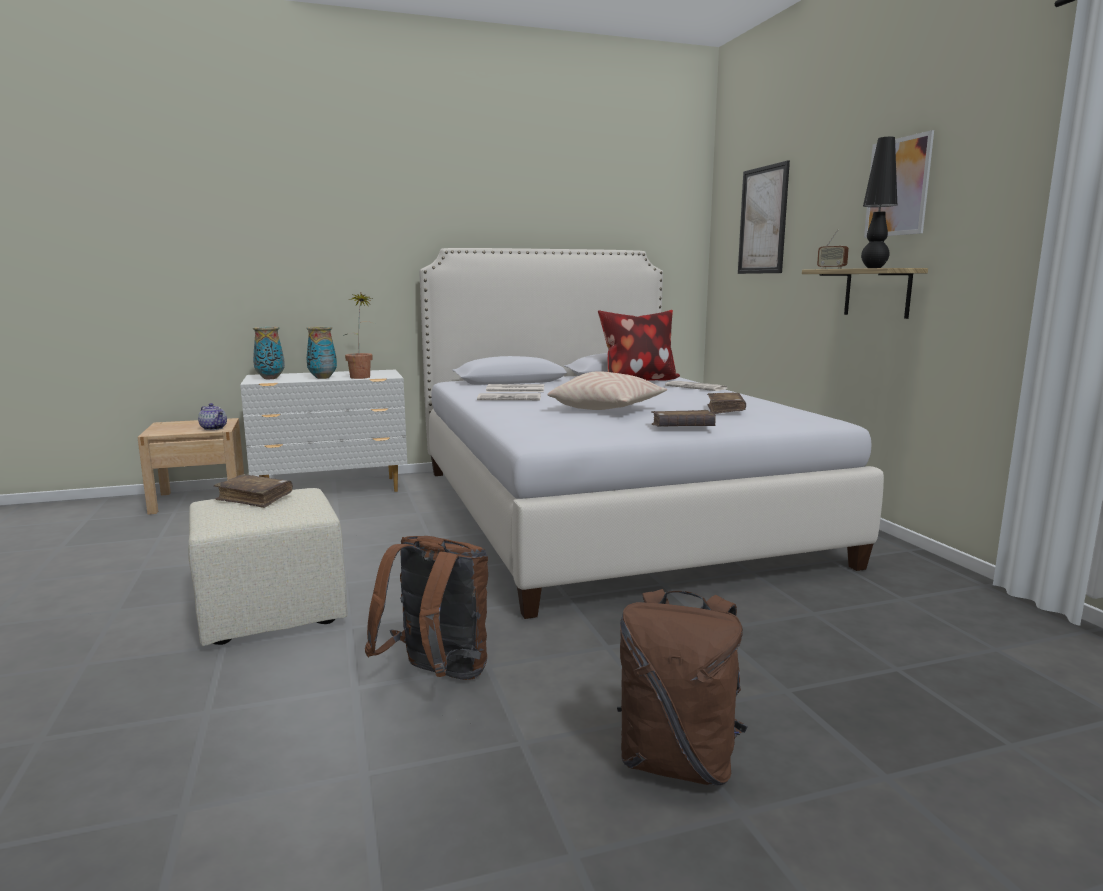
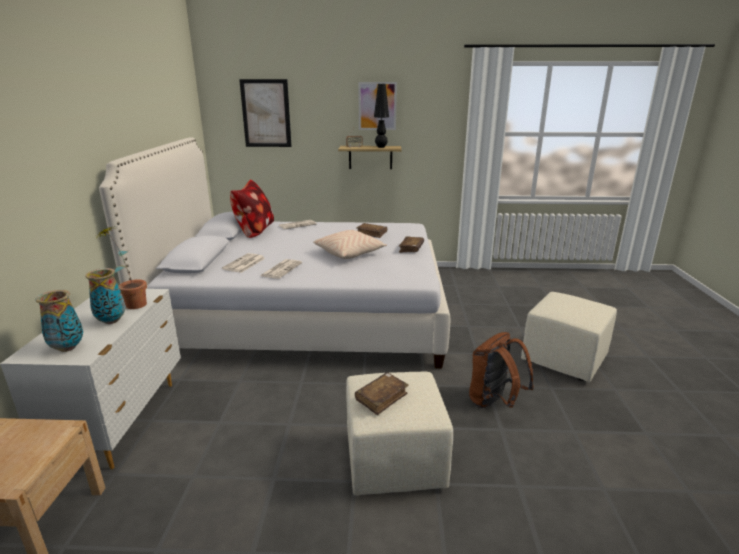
camera: 70 degrees left, 10 degrees up
teapot [198,403,227,430] -> none
brown backpack [617,589,748,785] -> beige ottoman [521,292,617,383]

